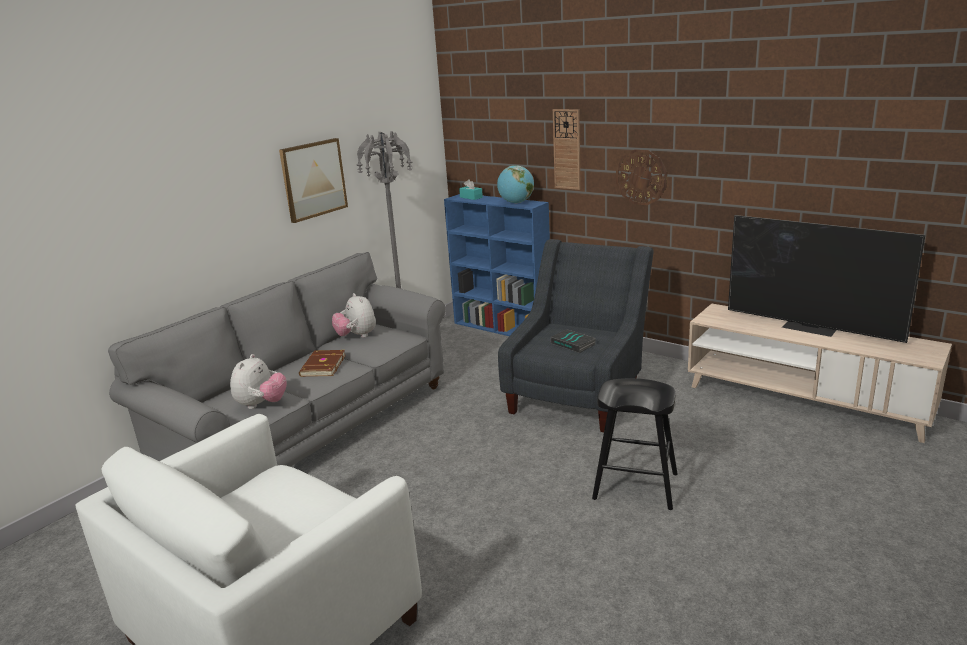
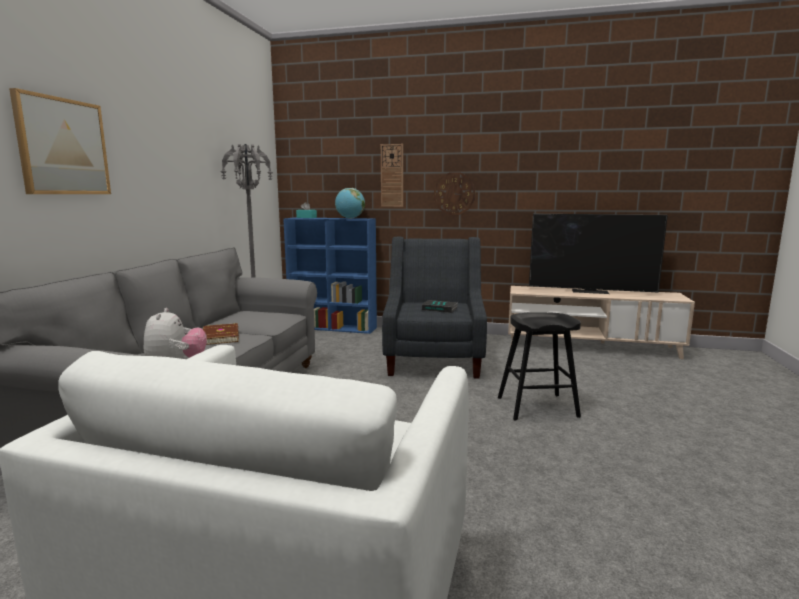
camera: 25 degrees left, 10 degrees down
picture [279,138,348,223] -> picture moved to [9,88,111,194]
plush toy [332,293,376,338] -> none

